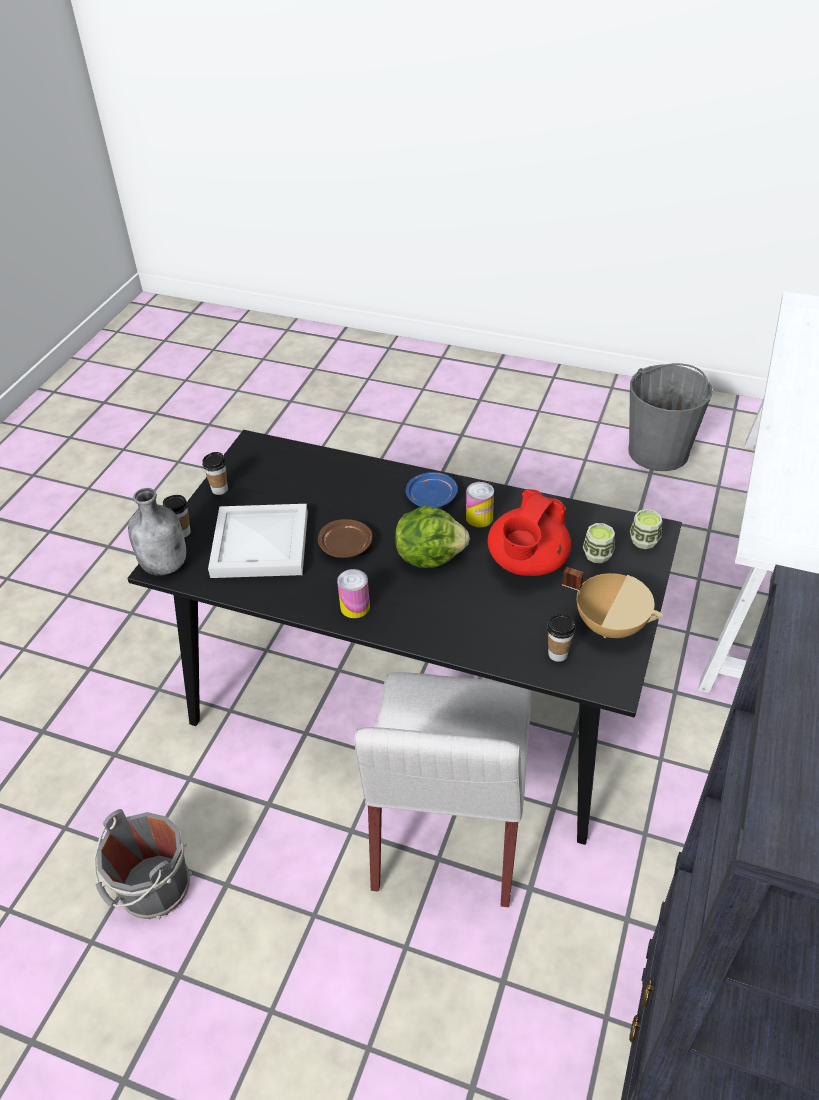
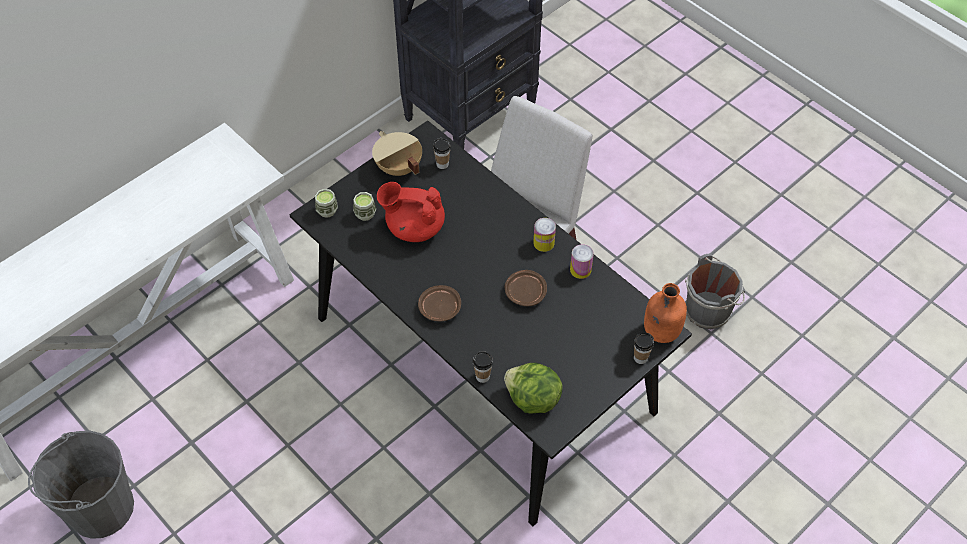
camera: 155 degrees left, 10 degrees up
grey bottle [128,488,186,576] -> orange bottle [644,283,687,343]
cup [202,452,228,495] -> cup moved to [473,351,493,383]
white tray [208,504,308,578] -> none
lettuce [395,506,470,568] -> lettuce moved to [504,363,563,414]
blue plate [406,472,458,508] -> brown plate [418,285,461,321]
can [466,482,494,527] -> can moved to [570,244,594,279]
red teapot [487,489,571,576] -> red teapot turned 135 degrees counterclockwise [377,182,445,242]

